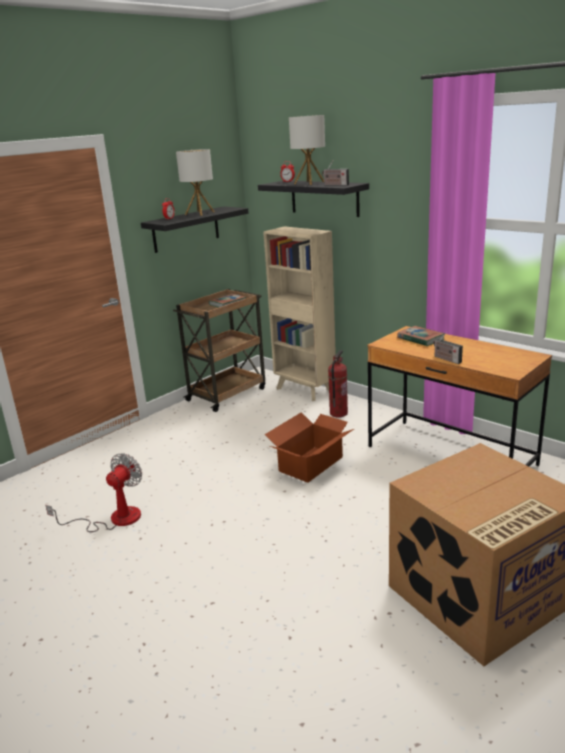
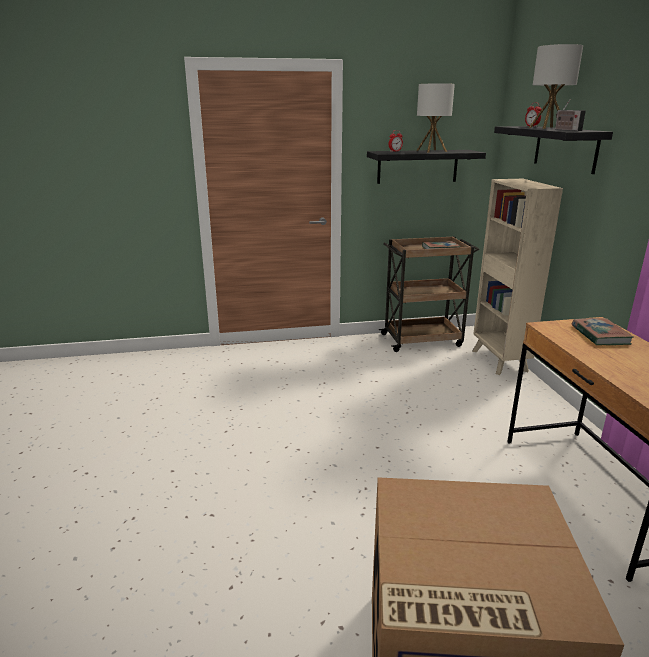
camera: 35 degrees right, 0 degrees up
fan [45,453,142,532] -> none
cardboard box [265,412,354,483] -> none
fire extinguisher [328,350,348,418] -> none
radio [433,332,463,364] -> none

